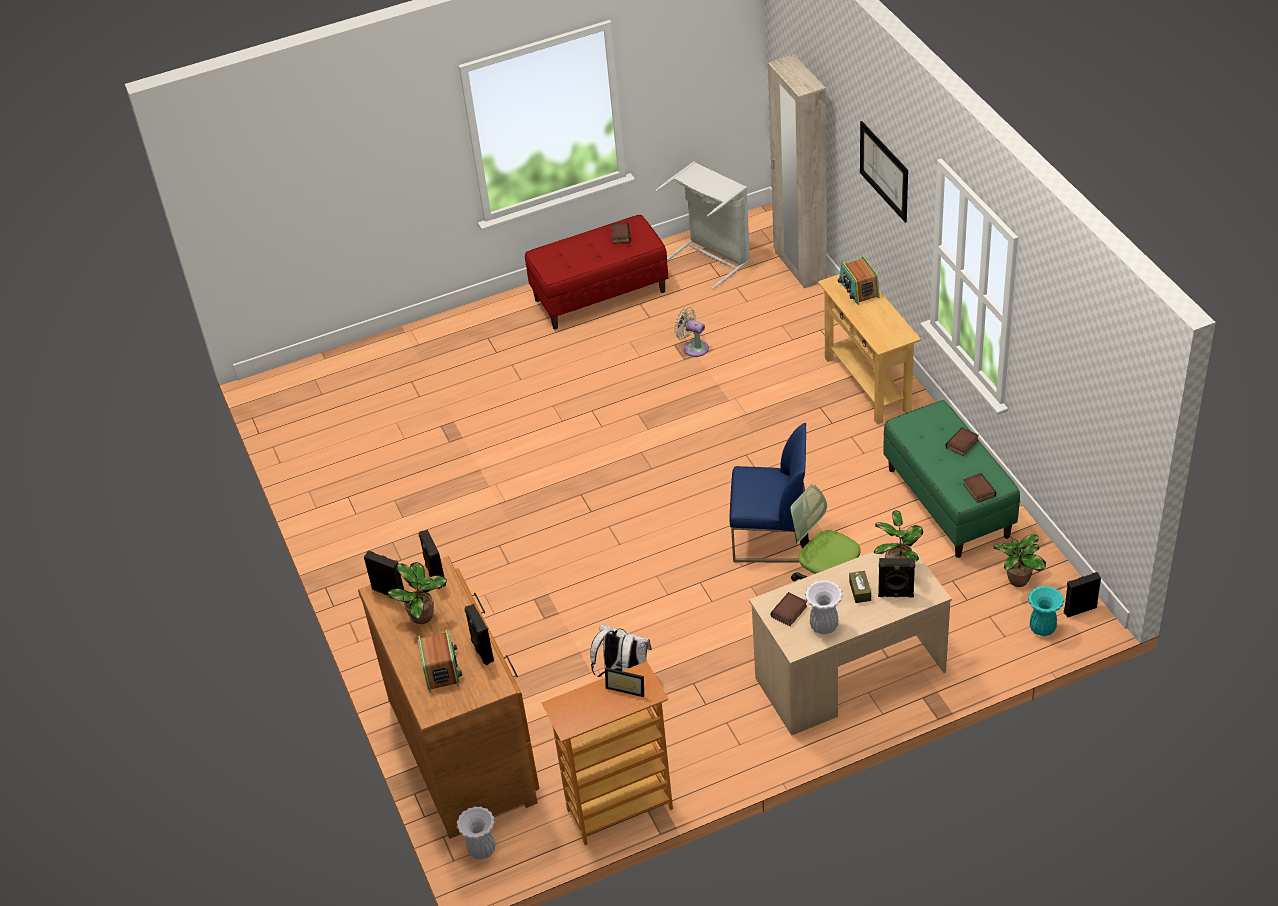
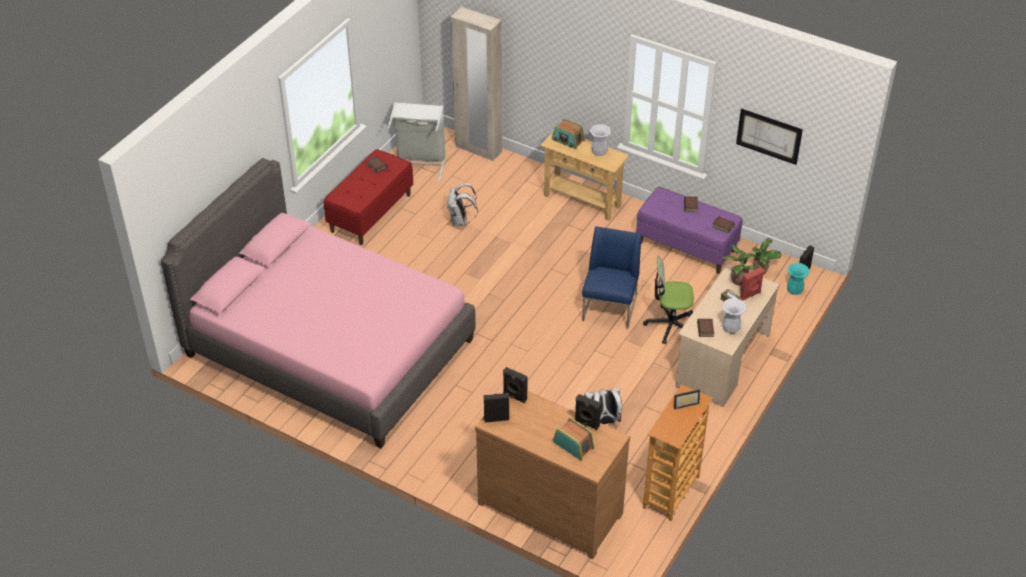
camera: 40 degrees left, 0 degrees up
potted plant [388,562,447,624] -> none
white vase [457,806,496,859] -> white vase moved to [590,124,611,156]
beige fan [674,307,709,357] -> white backpack [447,183,478,226]
blue chair [729,423,806,563] -> blue chair turned 45 degrees counterclockwise [582,226,641,329]
picture [860,121,908,223] -> picture moved to [736,108,803,165]
black speaker [878,558,915,597] -> red speaker [740,267,764,300]
green bench [883,400,1020,558] -> purple bench [636,187,743,274]
none -> pink bed [161,158,476,448]

